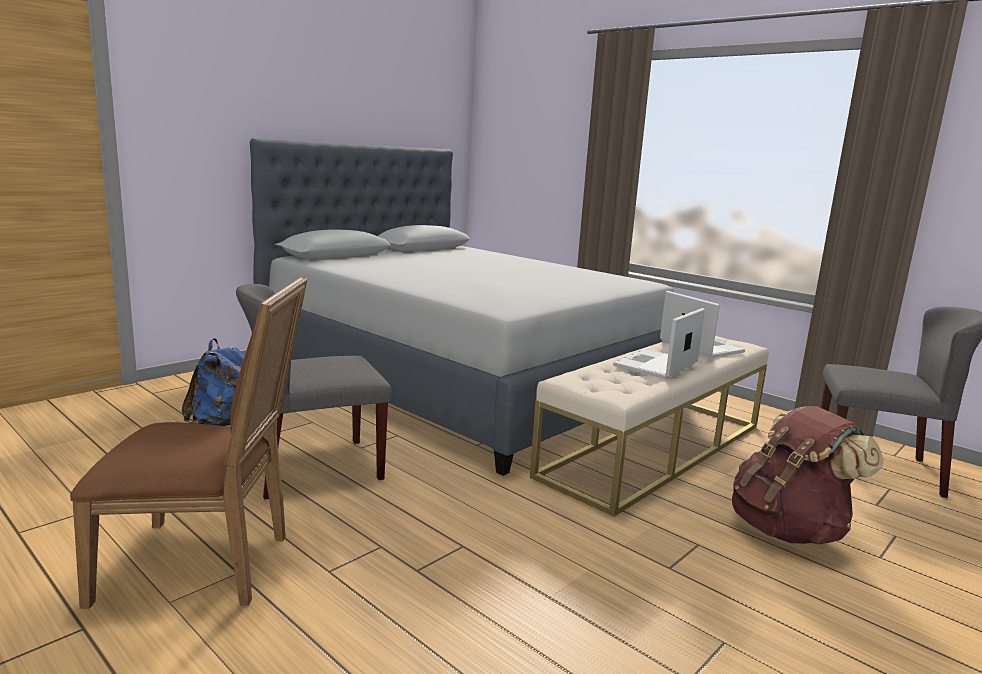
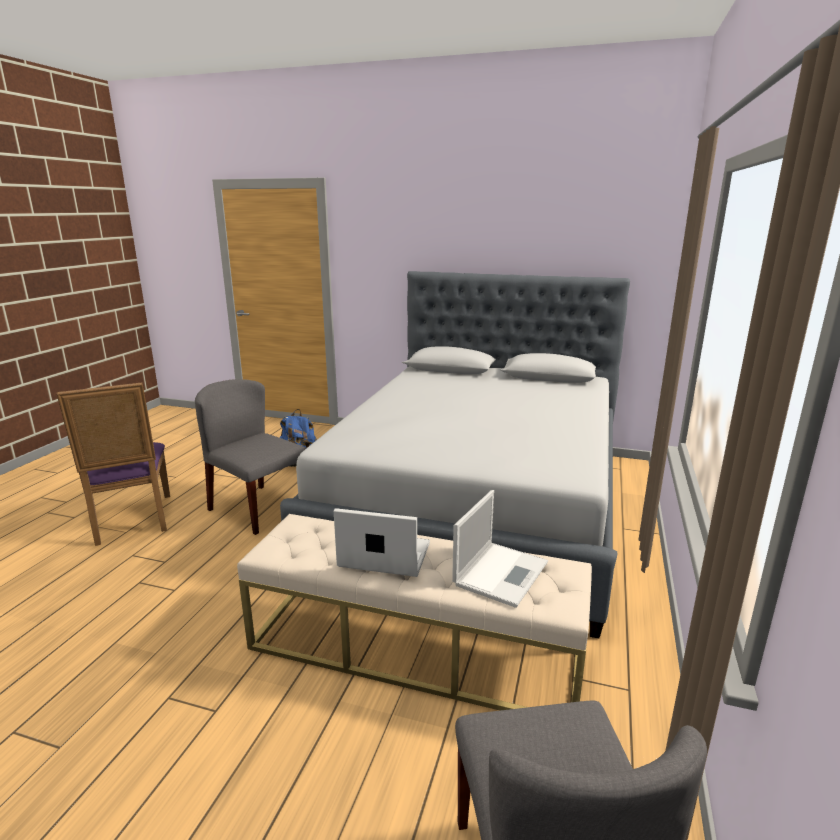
camera: 65 degrees right, 5 degrees up
brown chair [70,277,308,609] -> purple chair [57,383,170,546]
brown backpack [732,406,884,544] -> none

